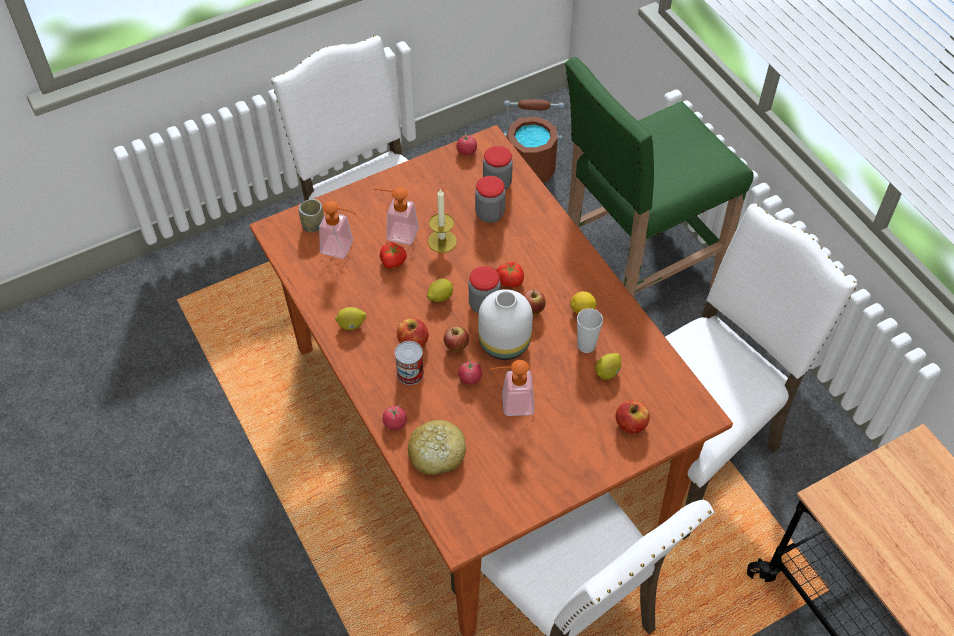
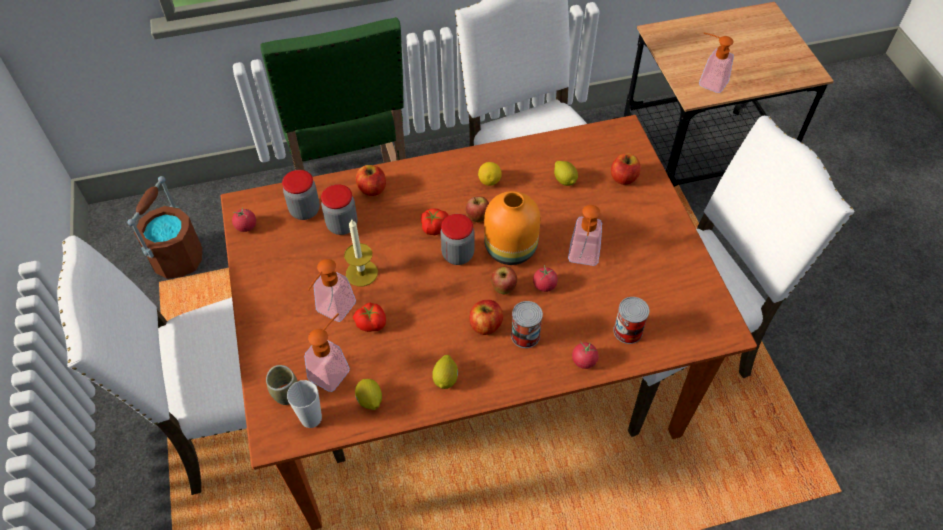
camera: 75 degrees left, 0 degrees up
bread [408,420,466,475] -> can [613,297,649,344]
lemon [427,279,453,302] -> lemon moved to [355,379,382,410]
white vase [478,289,533,360] -> orange vase [484,191,540,265]
cup [577,308,603,353] -> cup moved to [287,380,322,428]
none -> apple [356,165,386,196]
none -> soap dispenser [699,33,734,93]

